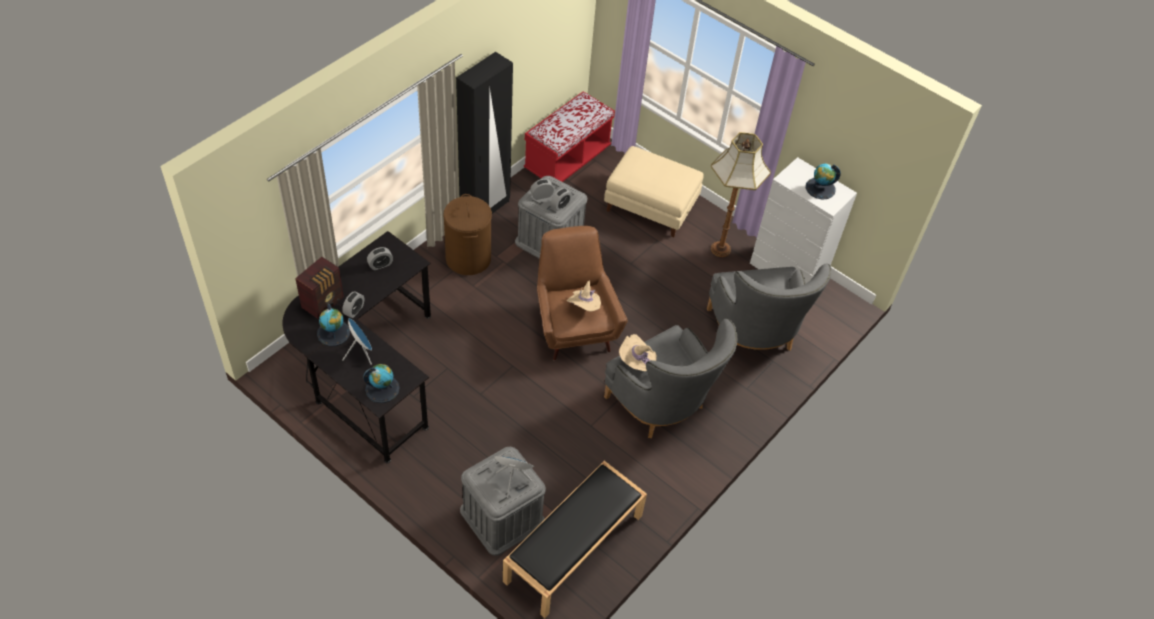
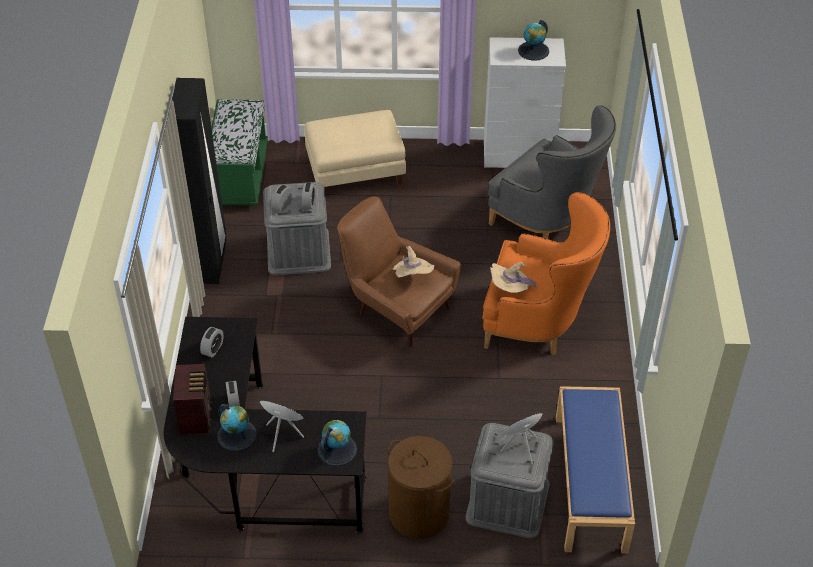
camera: 35 degrees left, 5 degrees down
brown laundry basket [443,194,492,275] -> brown laundry basket moved to [388,436,454,539]
black bench [503,461,647,618] -> blue bench [556,386,635,554]
red bench [524,91,615,182] -> green bench [211,99,268,205]
grey armchair [604,319,737,438] -> orange armchair [482,192,610,355]
floor lamp [711,132,771,257] -> none

